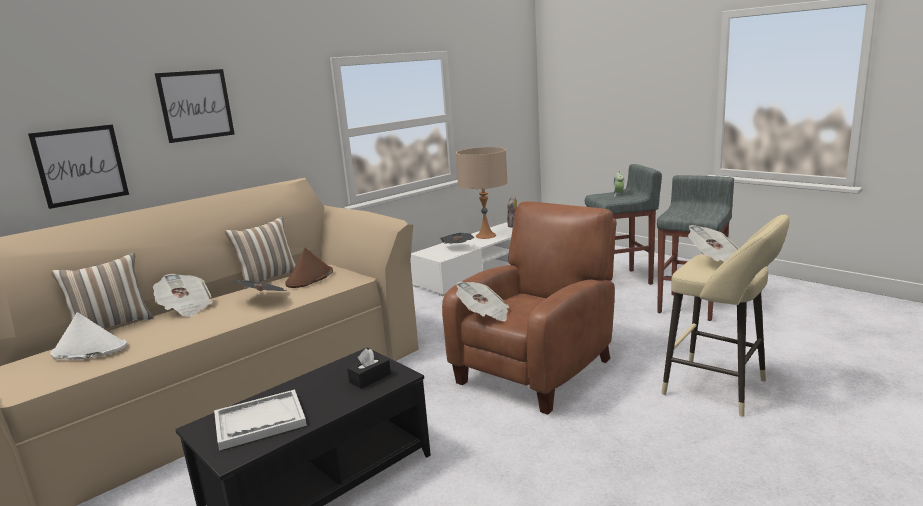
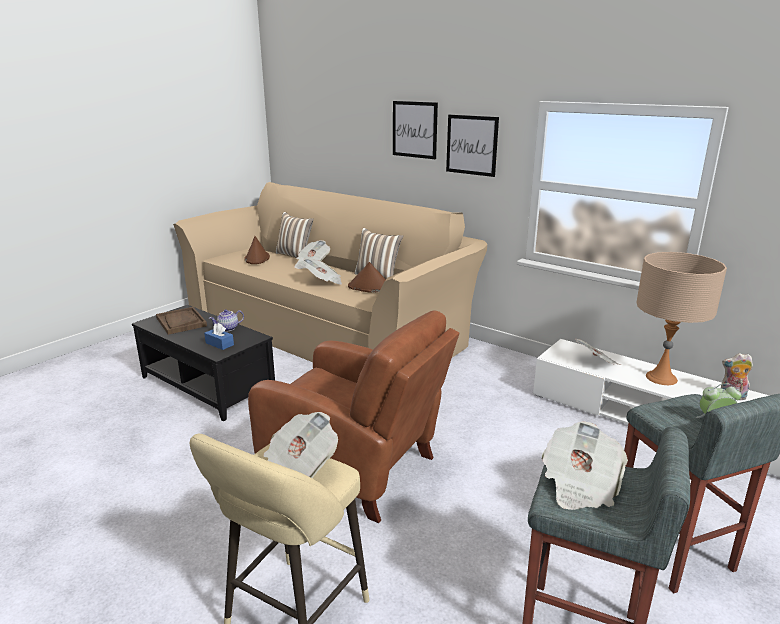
camera: 80 degrees right, 5 degrees up
picture [28,124,129,209] -> picture moved to [446,115,499,177]
white hat [50,313,127,360] -> brown hat [244,236,270,264]
white tray [214,390,307,451] -> brown tray [156,307,207,335]
black tissue box [347,348,391,389] -> blue tissue box [204,323,234,350]
newspaper [456,281,509,321] -> newspaper moved to [542,421,628,510]
none -> teapot [209,309,244,331]

